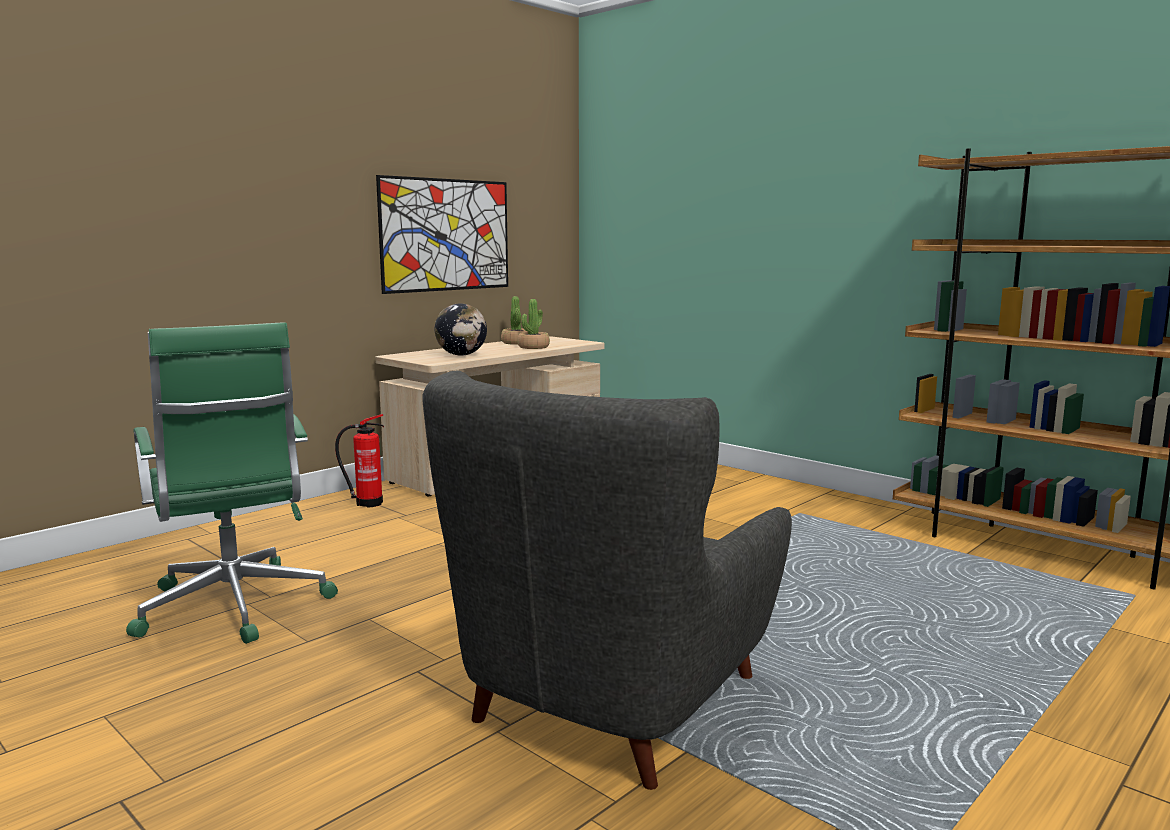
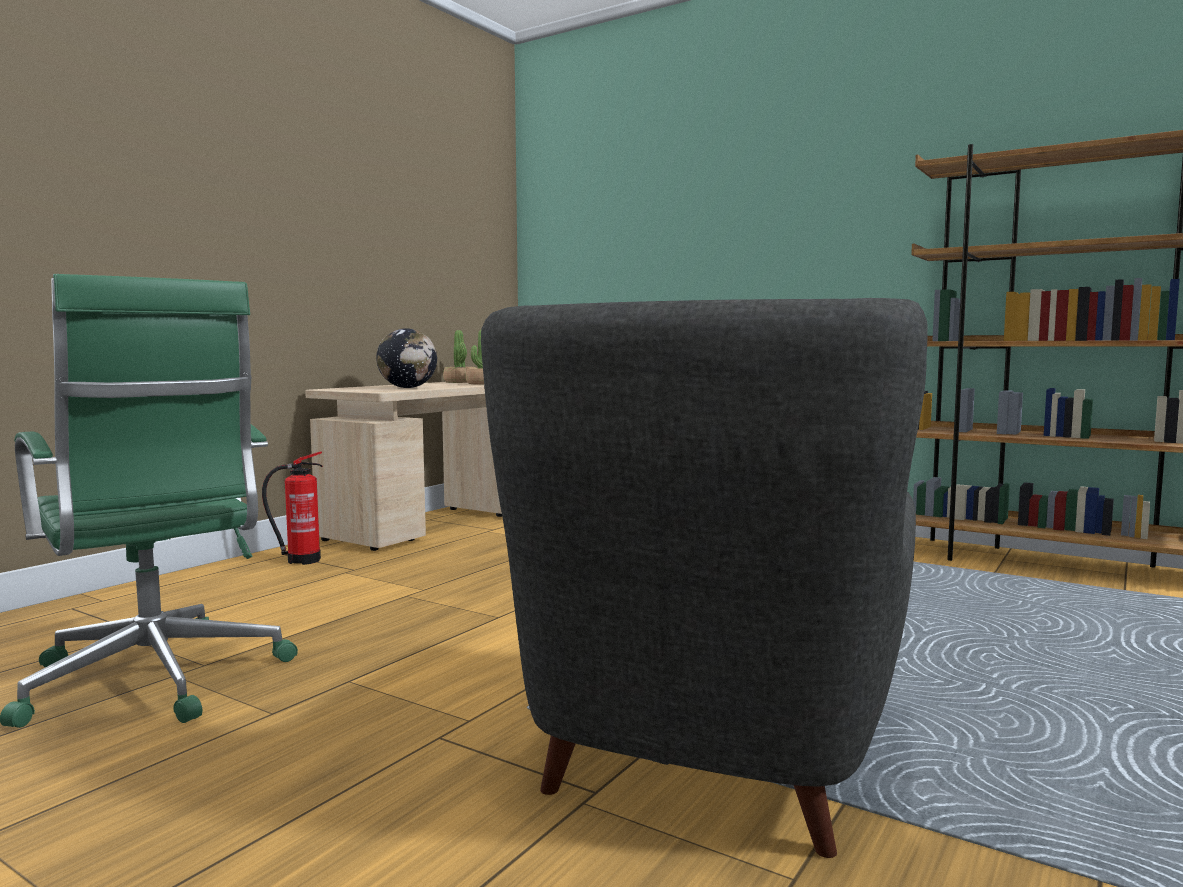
camera: 10 degrees left, 5 degrees down
picture [376,175,508,294] -> none

